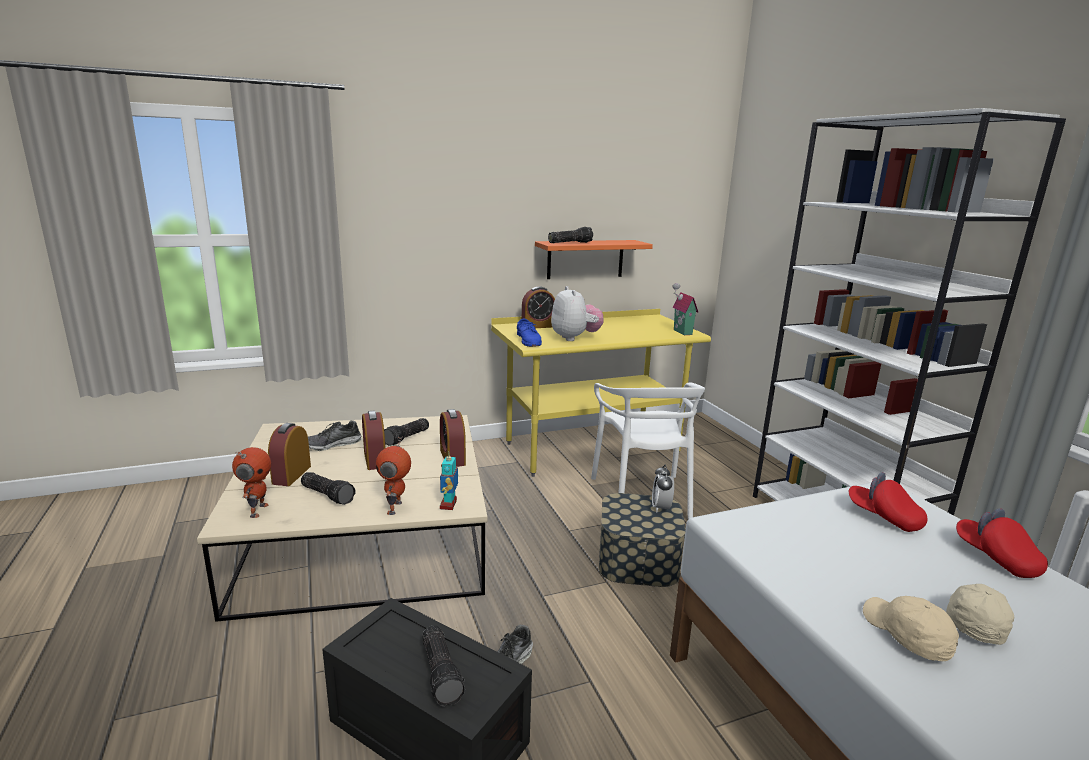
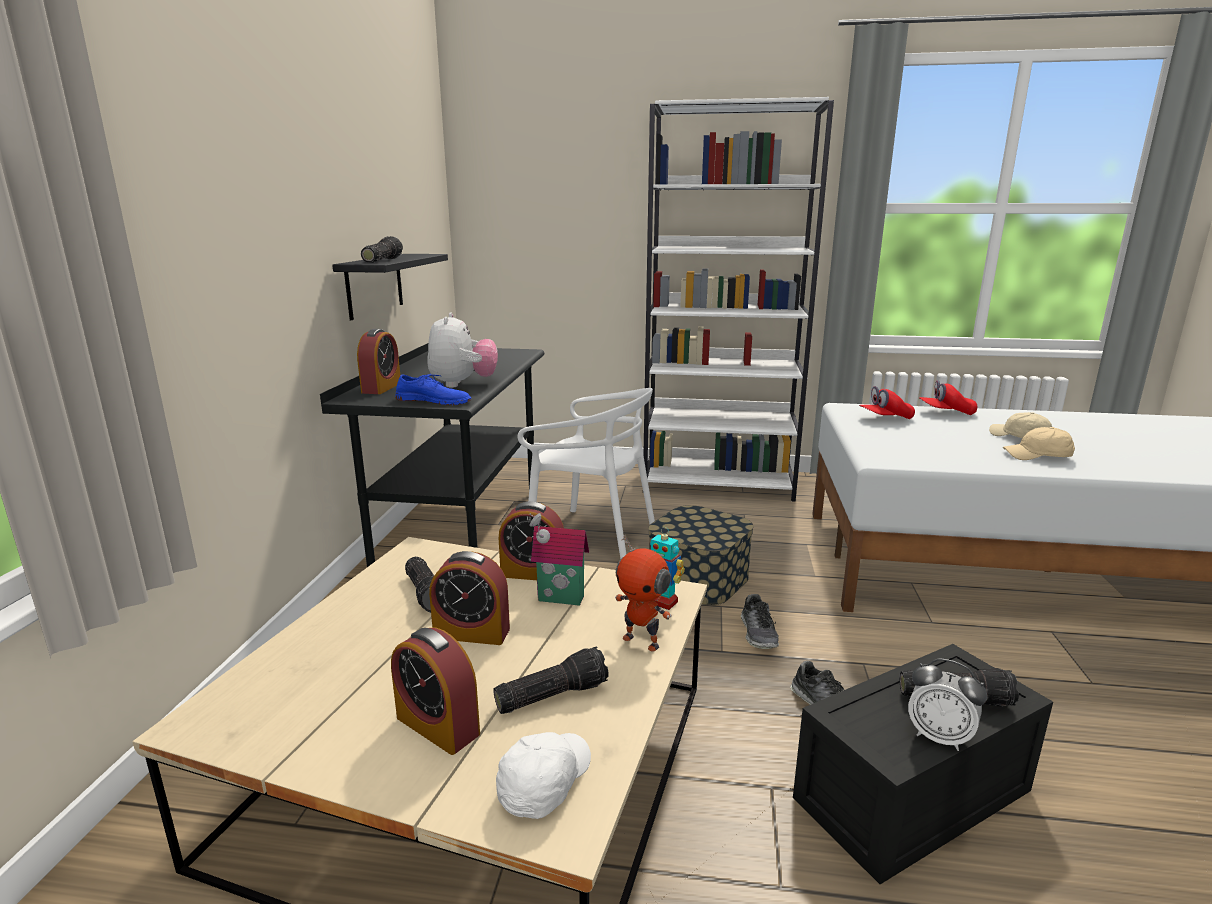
camera: 60 degrees left, 0 degrees up
toy robot [232,447,271,518] -> white cap [496,732,591,819]
shoe [308,420,362,451] -> shoe moved to [741,594,779,649]
yellow desk [491,309,711,477] -> black desk [320,343,544,567]
orange shelf [535,240,653,279] -> black shelf [332,254,448,320]
plush toy [551,286,604,341] -> plush toy turned 75 degrees clockwise [427,313,498,388]
alarm clock [652,465,674,513] -> alarm clock moved to [908,659,987,751]
toy house [672,283,699,335] -> toy house moved to [529,513,589,606]

